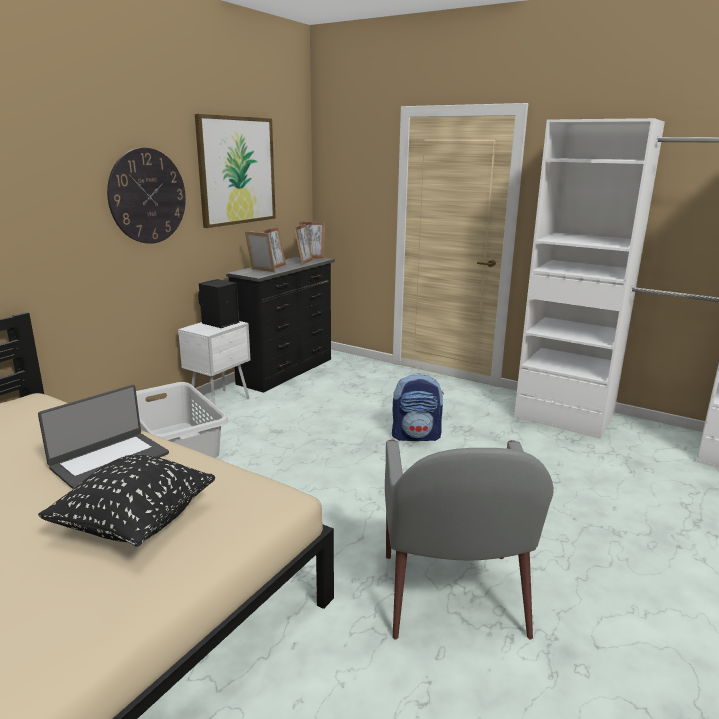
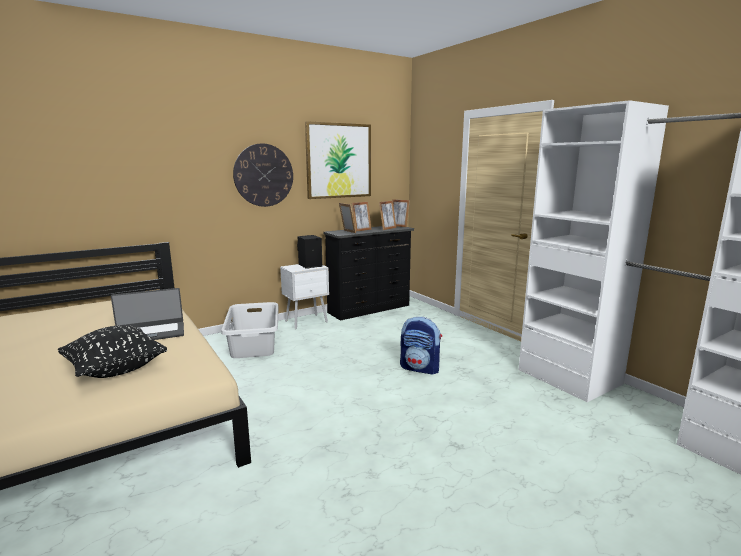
camera: 25 degrees right, 5 degrees down
grey armchair [385,440,554,639] -> none

